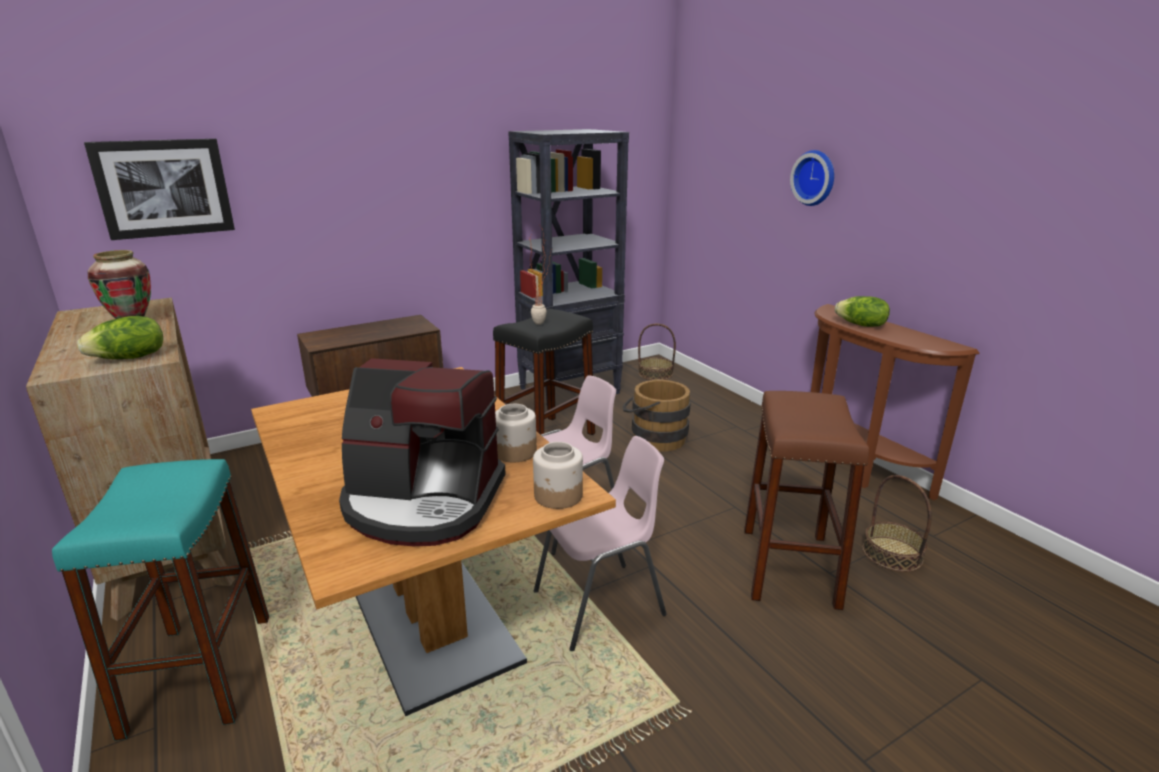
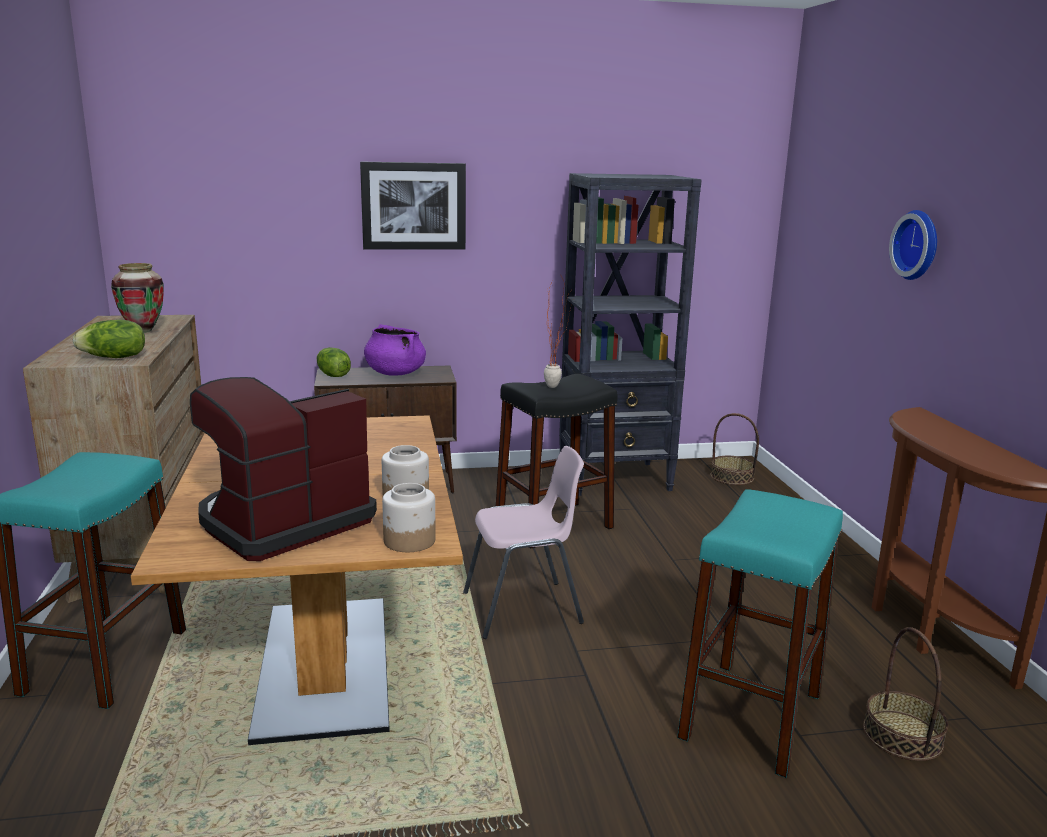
camera: 20 degrees right, 5 degrees down
picture [84,139,235,240] -> picture moved to [360,162,466,250]
coffee machine [339,358,506,546] -> coffee machine turned 105 degrees clockwise [190,377,377,561]
pink chair [534,436,667,651] -> none
brown bucket [623,380,691,452] -> none
brown stool [744,391,869,610] -> turquoise stool [677,489,843,778]
lettuce [835,296,890,327] -> lettuce moved to [316,347,351,377]
none -> purple cooking pot [364,324,426,376]

